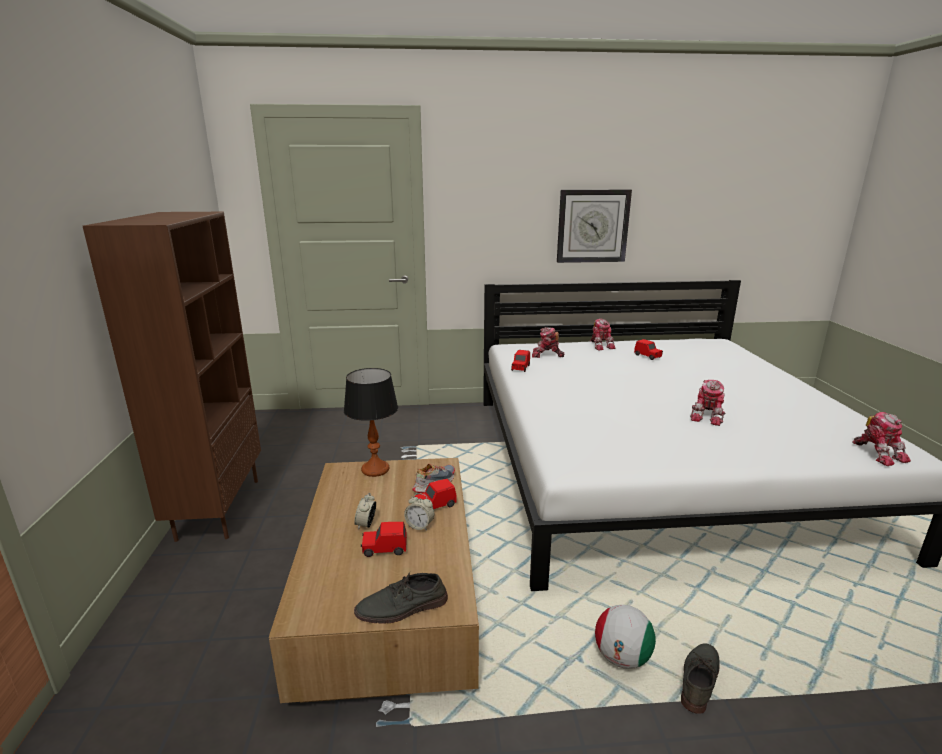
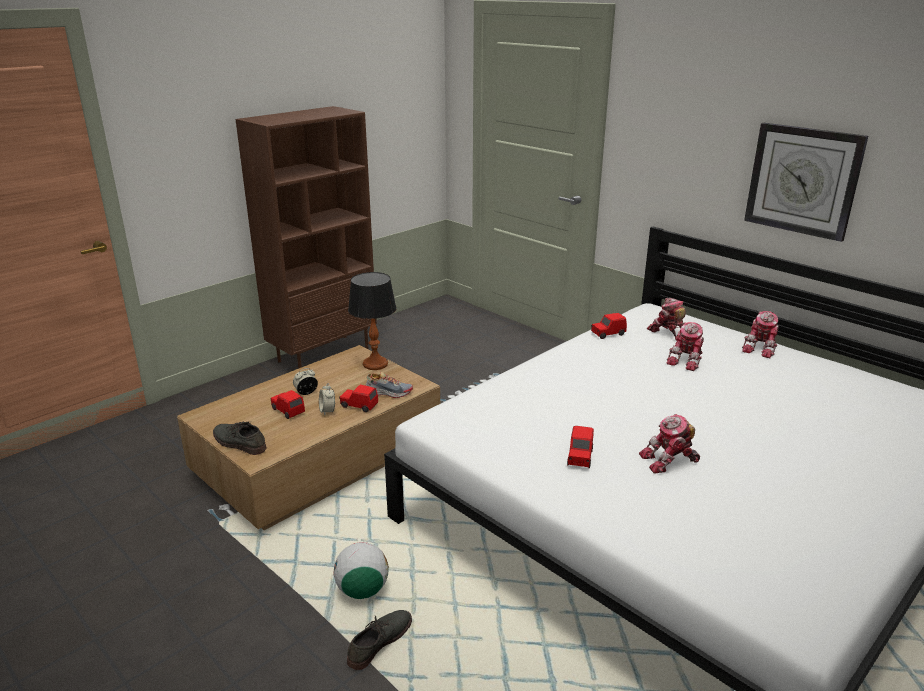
camera: 50 degrees right, 5 degrees up
red toy car [634,339,663,360] -> red toy car moved to [567,426,594,468]
grey shoe [681,643,720,714] -> grey shoe turned 45 degrees counterclockwise [347,610,412,670]
toy robot [852,412,911,466] -> toy robot moved to [666,322,704,371]

